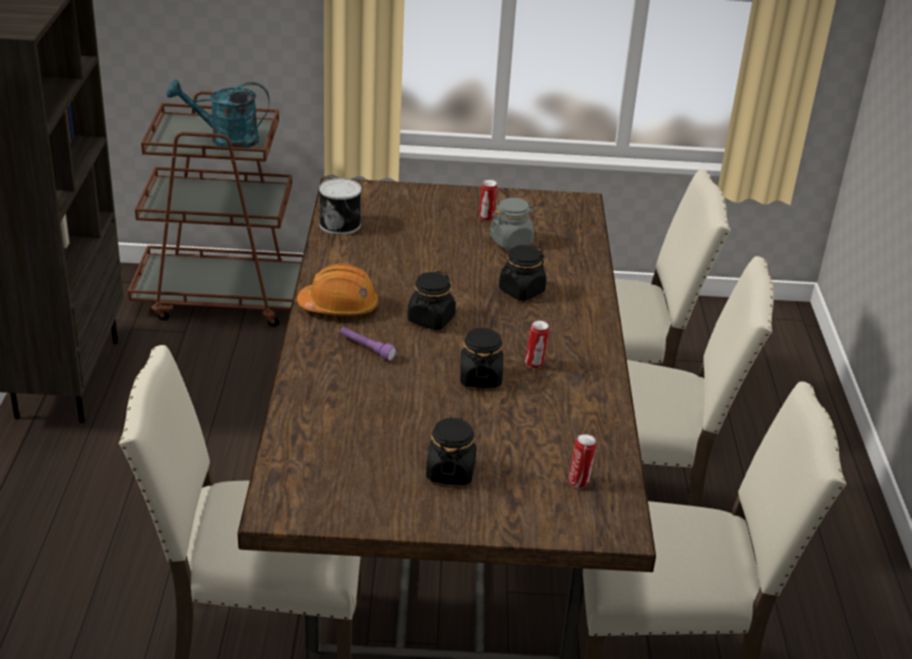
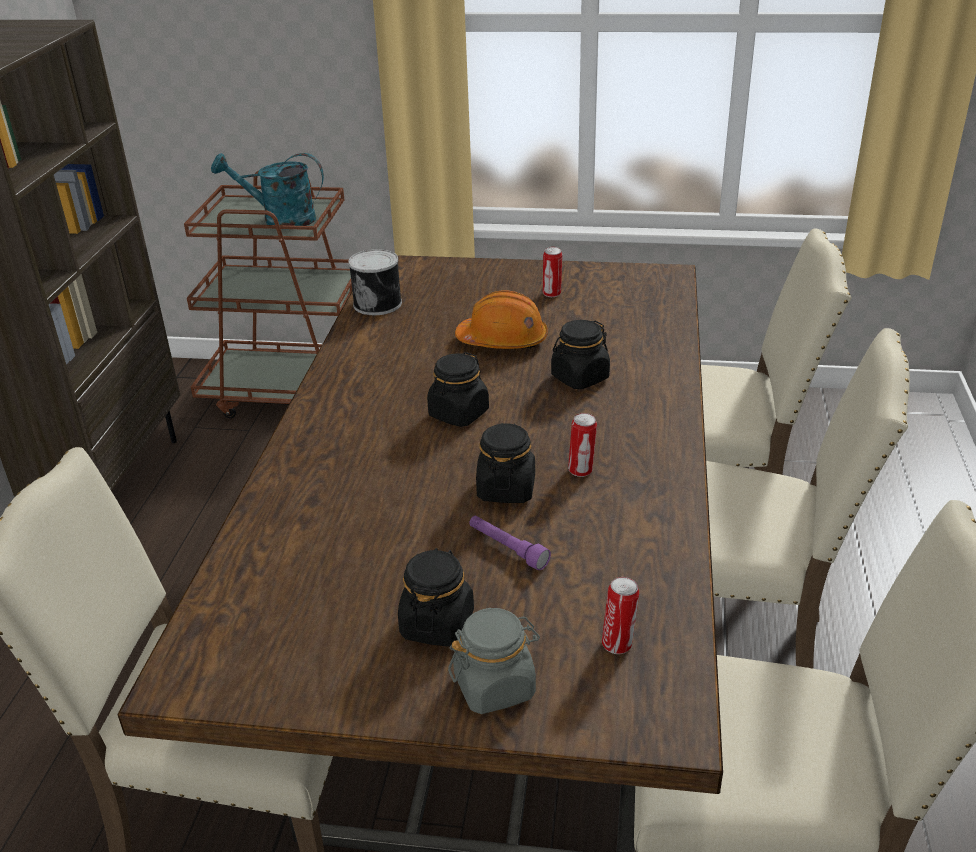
camera: 10 degrees right, 0 degrees up
orange hard hat [297,263,379,316] -> orange hard hat moved to [455,290,548,349]
purple flashlight [340,327,397,361] -> purple flashlight moved to [469,516,551,570]
grey jar [490,198,536,249] -> grey jar moved to [448,608,540,714]

